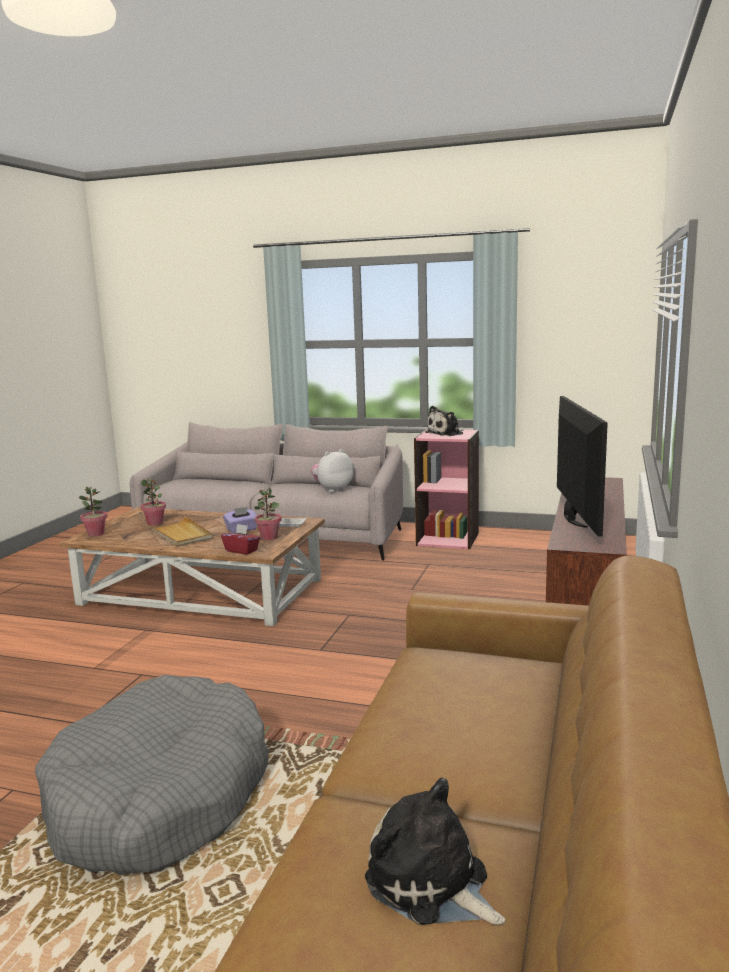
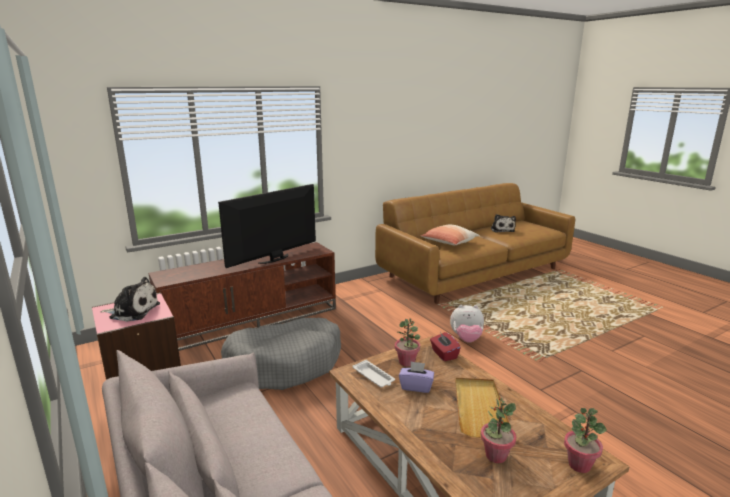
camera: 140 degrees left, 5 degrees up
grey dog bed [35,675,269,875] -> grey dog bed moved to [221,318,341,390]
plush toy [311,449,353,493] -> plush toy moved to [450,305,484,343]
none -> pillow [420,225,479,245]

